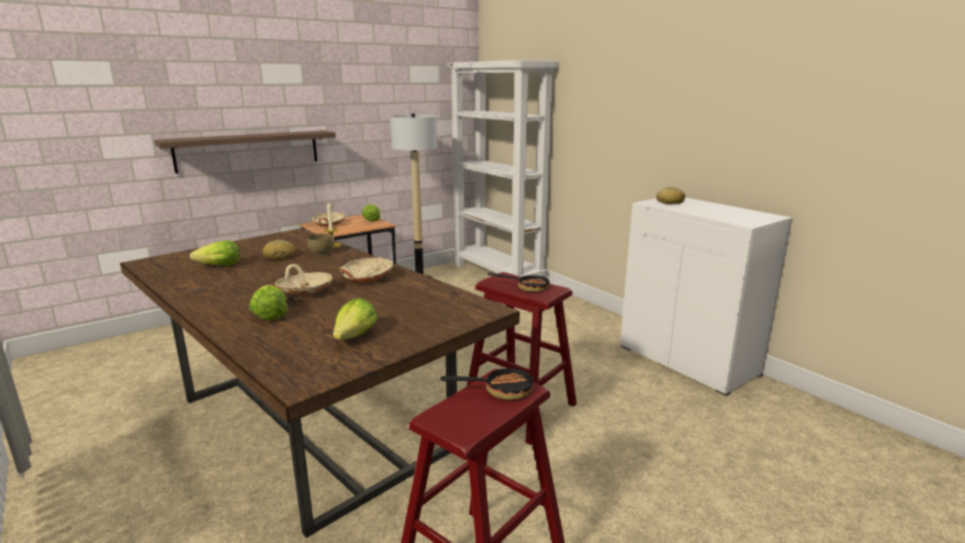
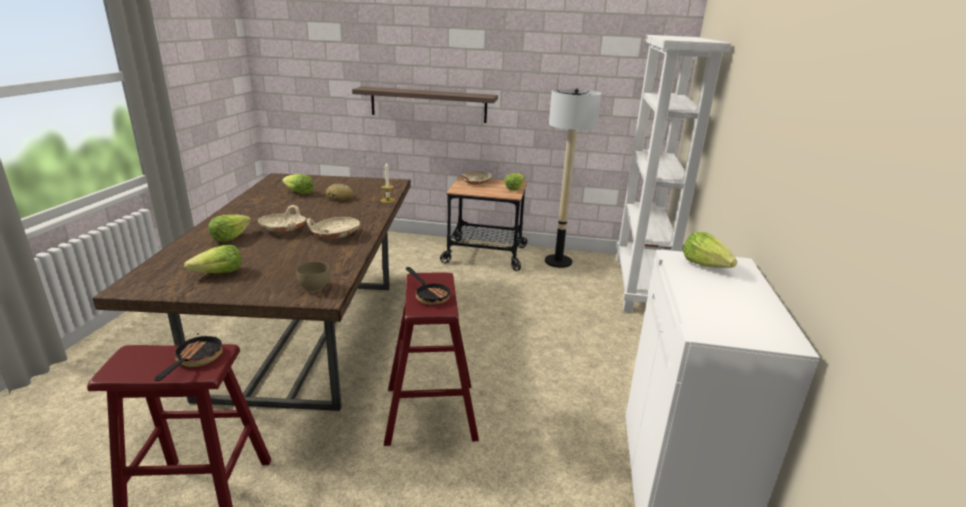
camera: 45 degrees right, 5 degrees up
brown bowl [307,234,334,255] -> brown bowl moved to [297,262,330,291]
frying pan [440,364,533,400] -> frying pan turned 120 degrees counterclockwise [154,333,223,381]
bread [656,187,685,204] -> lettuce [683,232,737,268]

